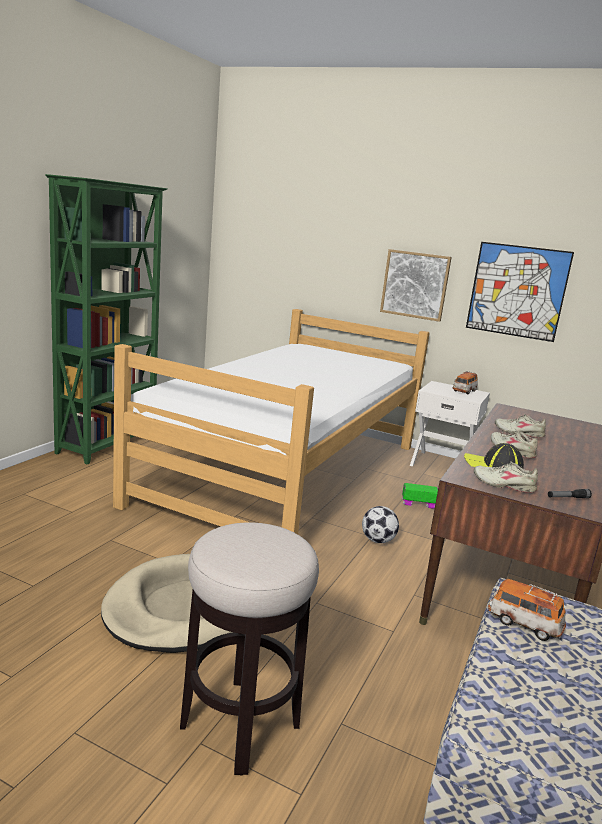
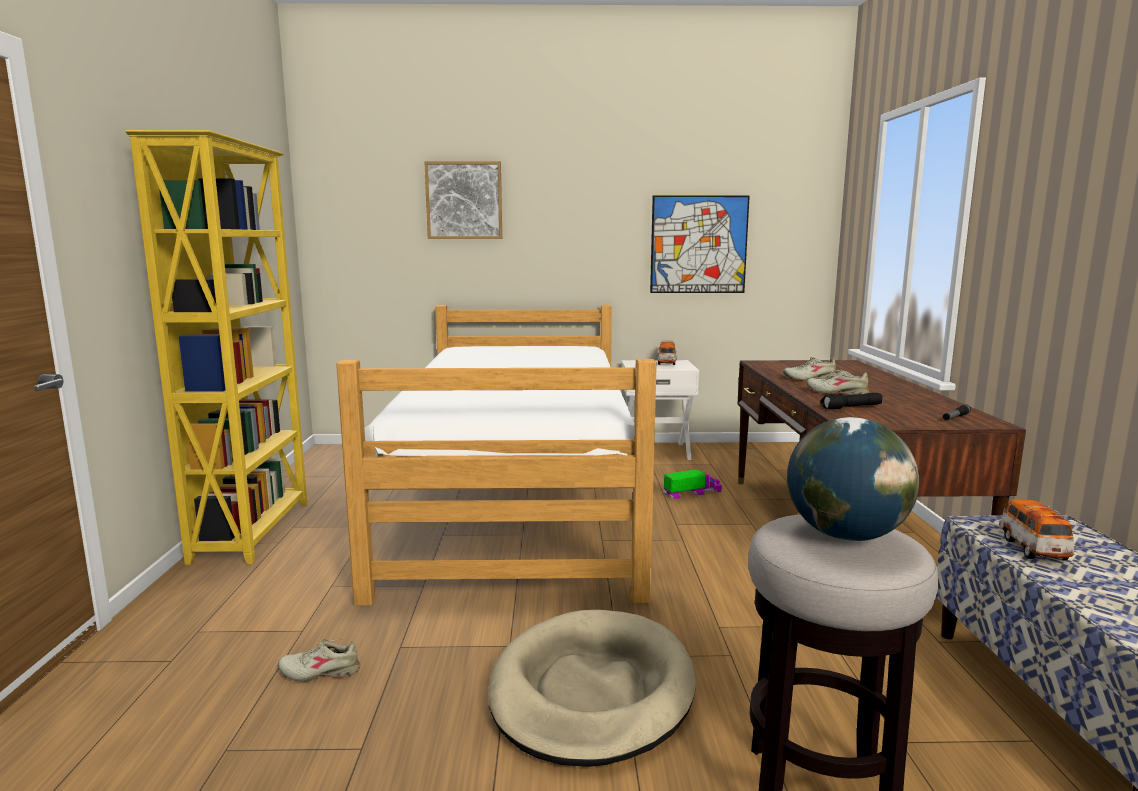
camera: 25 degrees left, 5 degrees down
green bookcase [45,174,167,465] -> yellow bookcase [125,130,308,565]
football [362,506,399,543] -> none
picture [380,249,452,322] -> picture moved to [424,161,502,239]
cap [464,443,524,469] -> black flashlight [820,393,883,409]
beige shoe [474,461,538,493] -> beige shoe moved to [278,639,361,682]
toy car [488,579,566,641] -> toy car turned 90 degrees clockwise [999,499,1074,561]
none -> globe [787,417,919,541]

